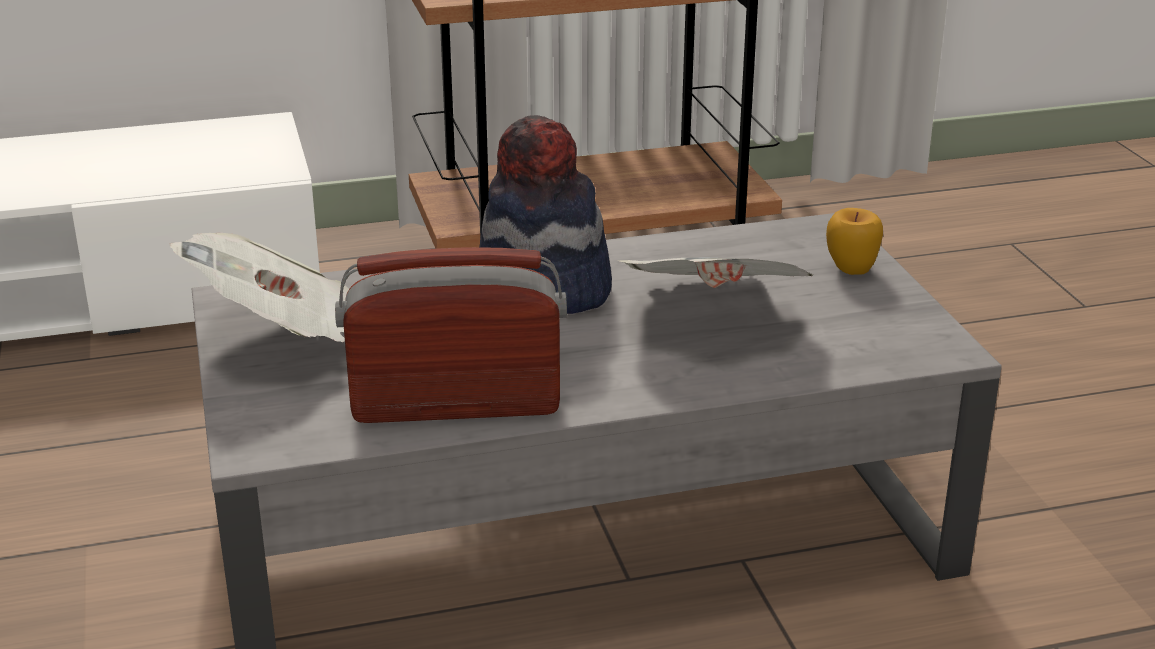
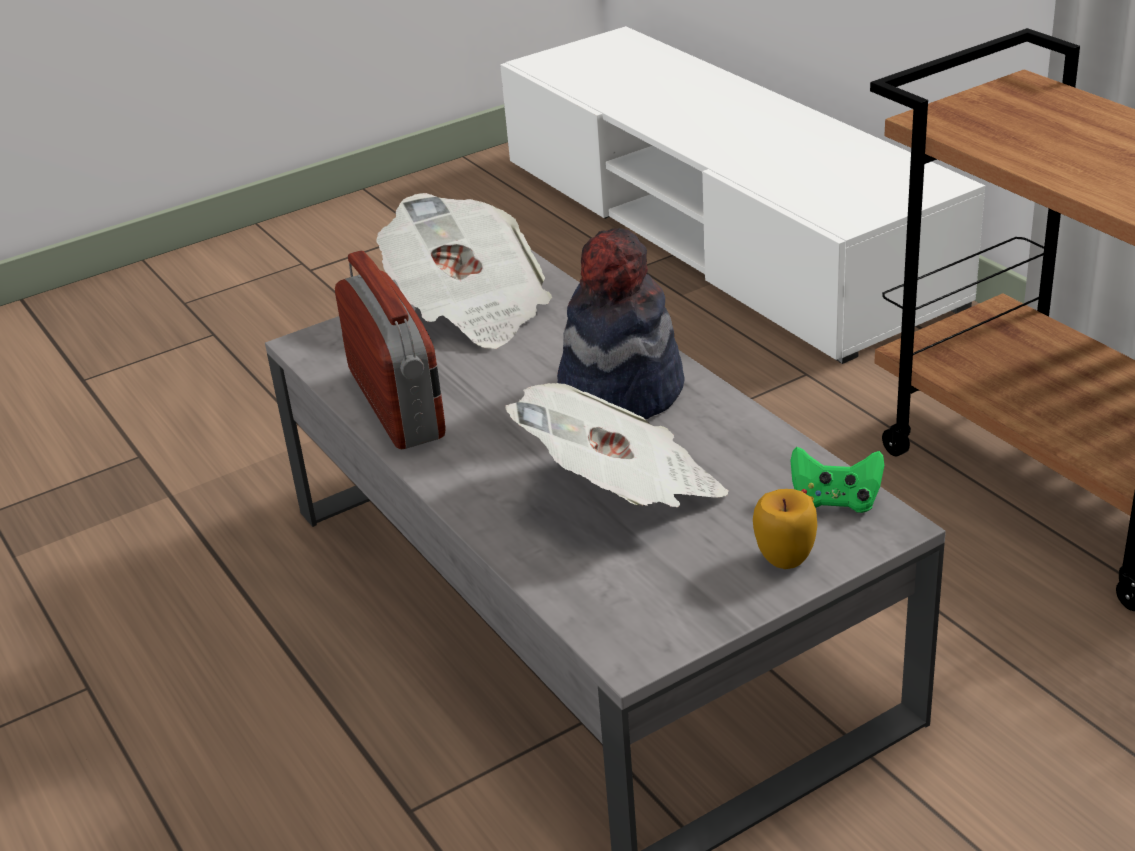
camera: 75 degrees right, 5 degrees up
none -> green game controller [790,447,884,513]

